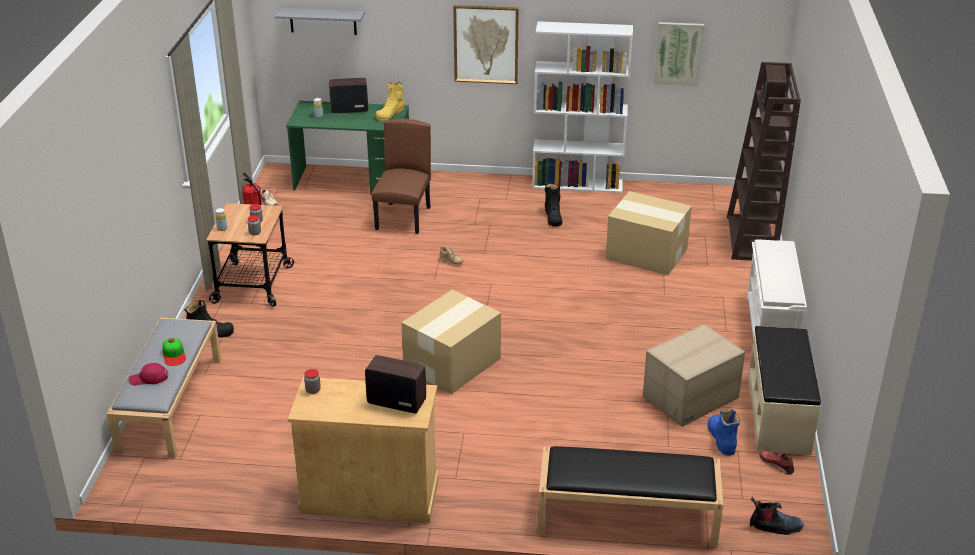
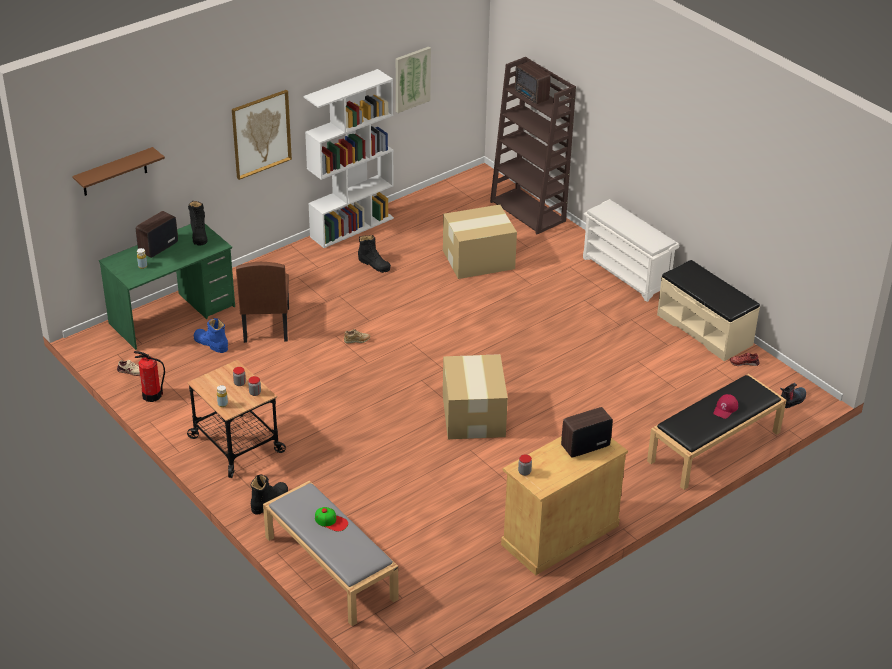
camera: 45 degrees left, 5 degrees up
red cap [129,363,168,385] -> red cap moved to [713,394,738,419]
grey shelf [275,8,365,35] -> brown shelf [72,147,165,196]
brown chair [371,119,431,234] -> brown chair turned 150 degrees counterclockwise [236,262,289,343]
yellow boot [376,81,404,121] -> black boot [188,201,208,246]
cardboard box [643,324,745,427] -> none
blue boot [708,409,740,456] -> blue boot moved to [194,318,228,353]

